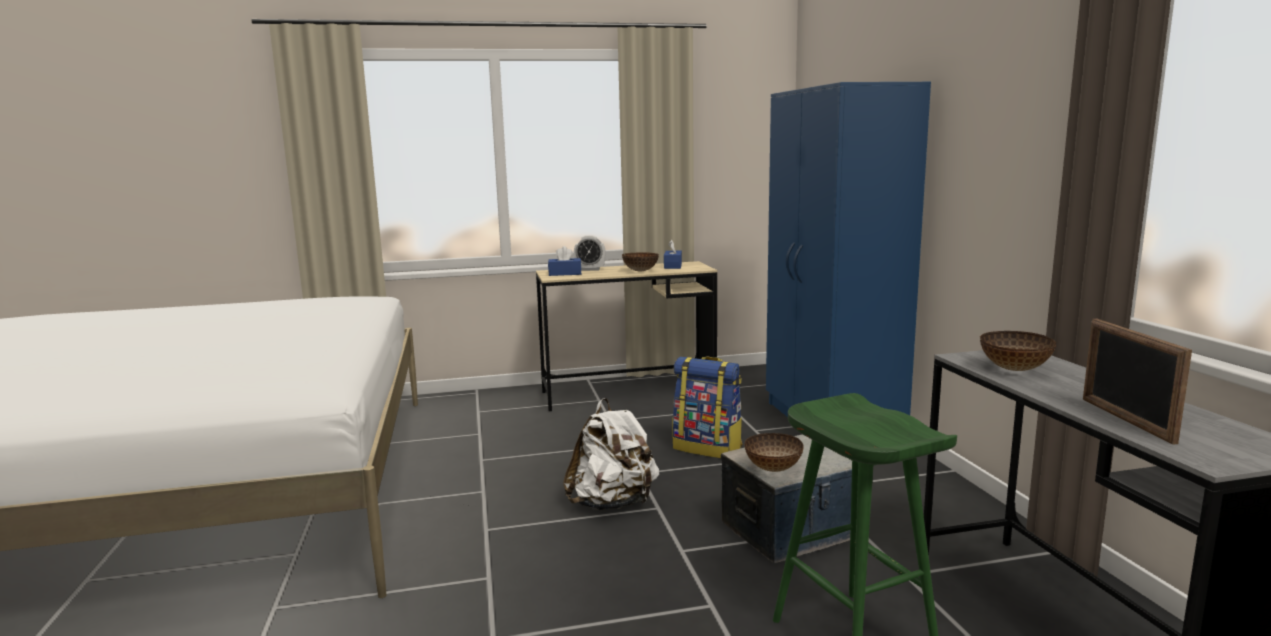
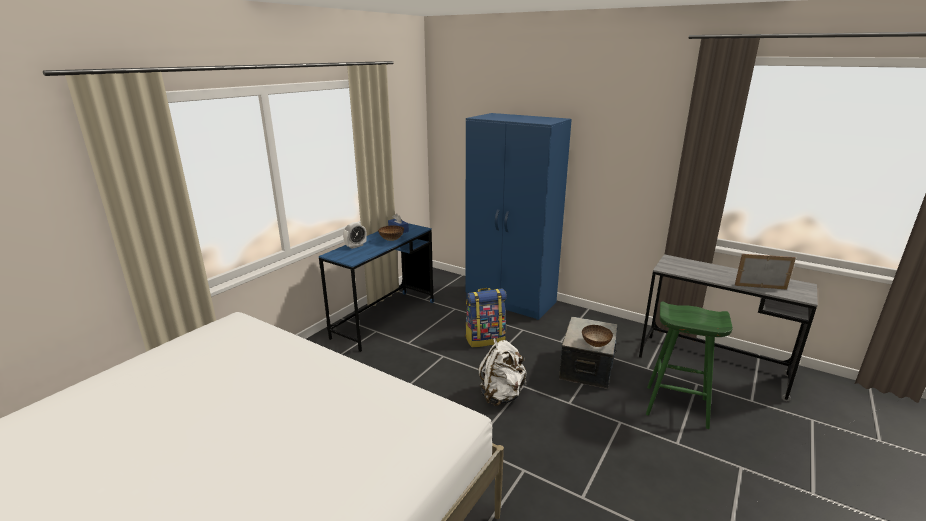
camera: 45 degrees left, 10 degrees up
beige desk [536,261,717,411] -> blue desk [319,223,434,352]
blue tissue box [548,246,582,276] -> none
bowl [980,331,1056,371] -> none
picture frame [1083,319,1192,444] -> picture frame turned 150 degrees clockwise [735,254,796,290]

